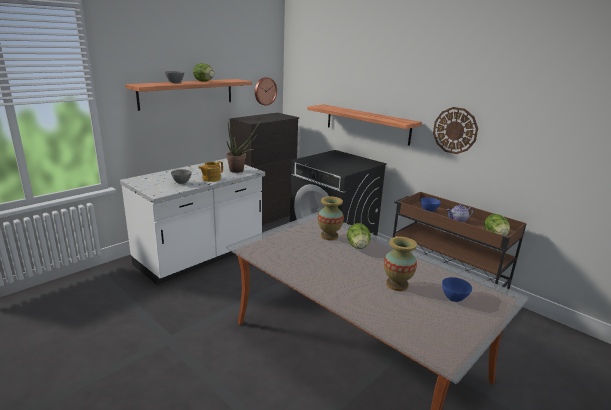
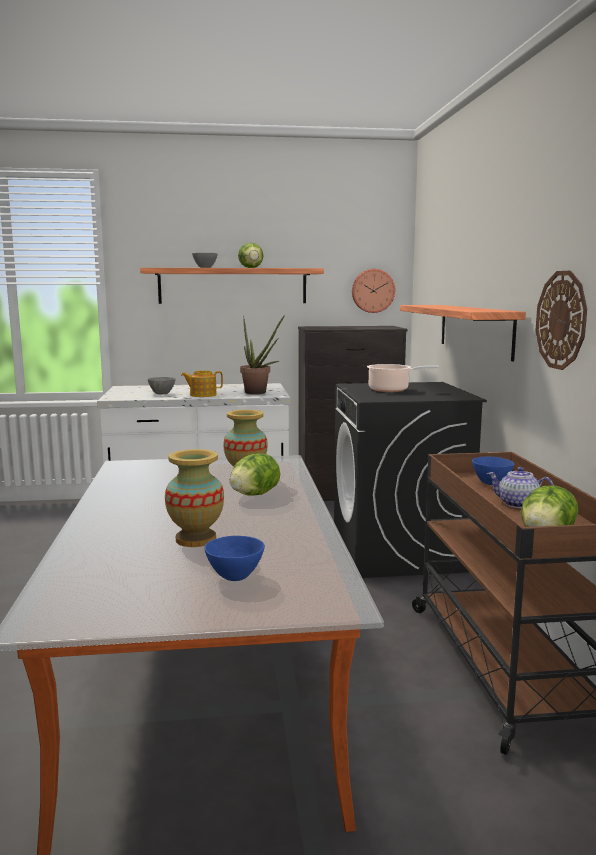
camera: 40 degrees right, 10 degrees down
none -> cooking pot [367,364,439,392]

